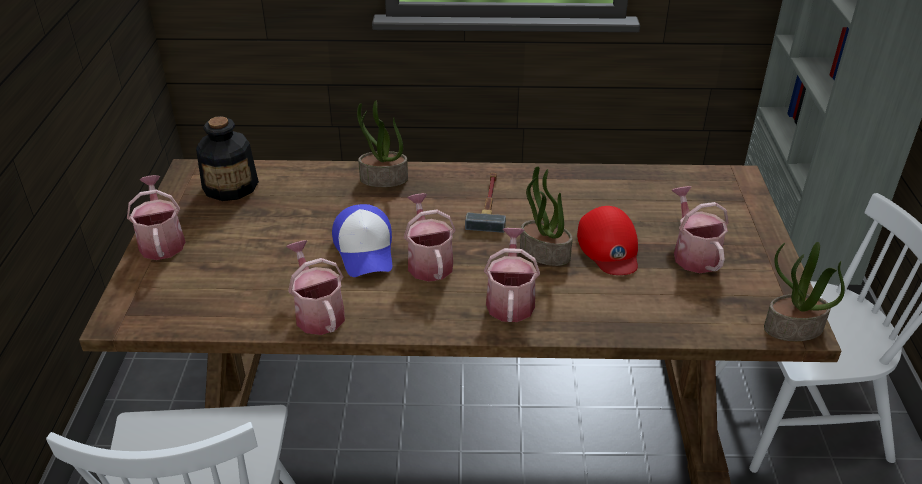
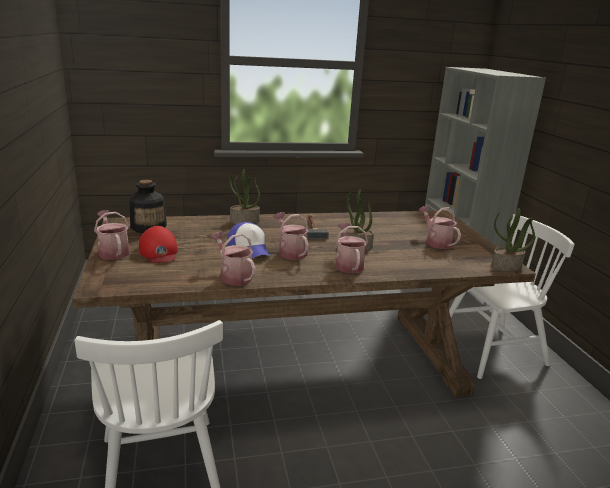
camera: 15 degrees left, 15 degrees down
red cap [577,206,638,275] -> red cap moved to [139,226,178,263]

